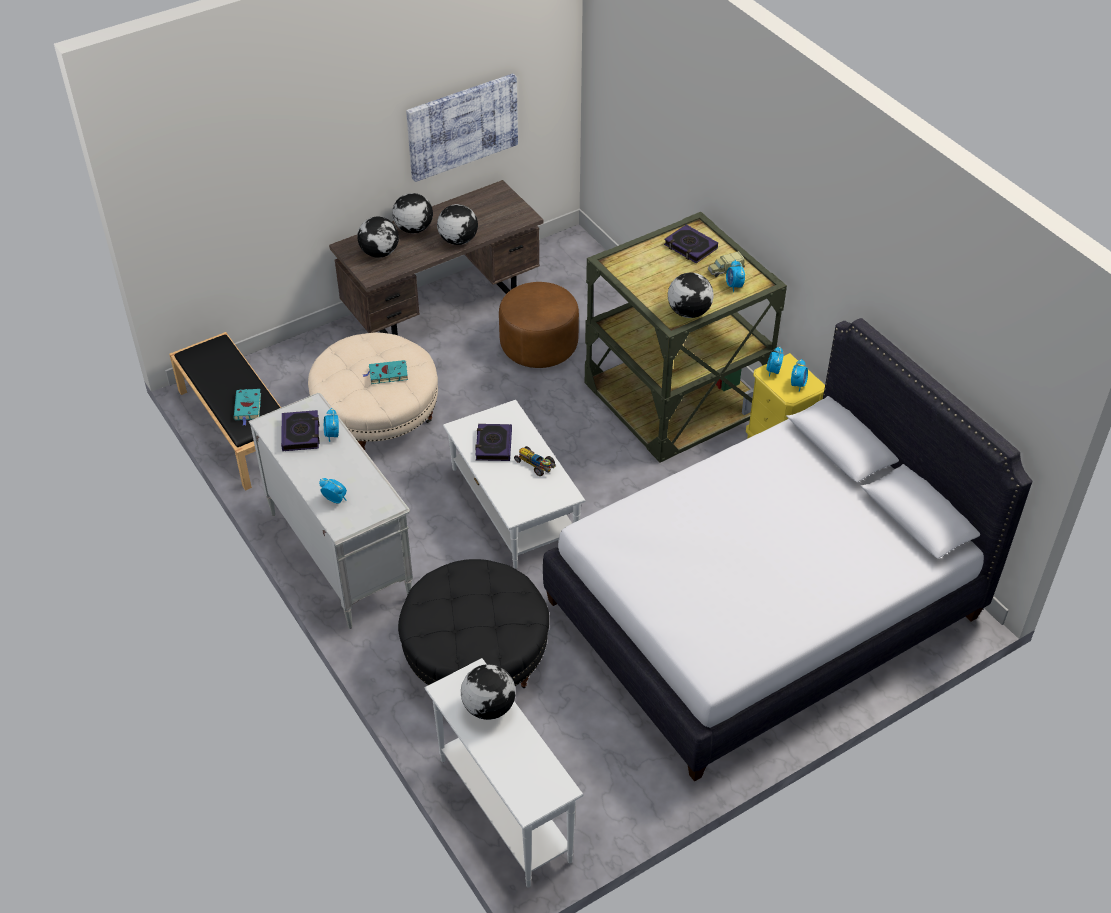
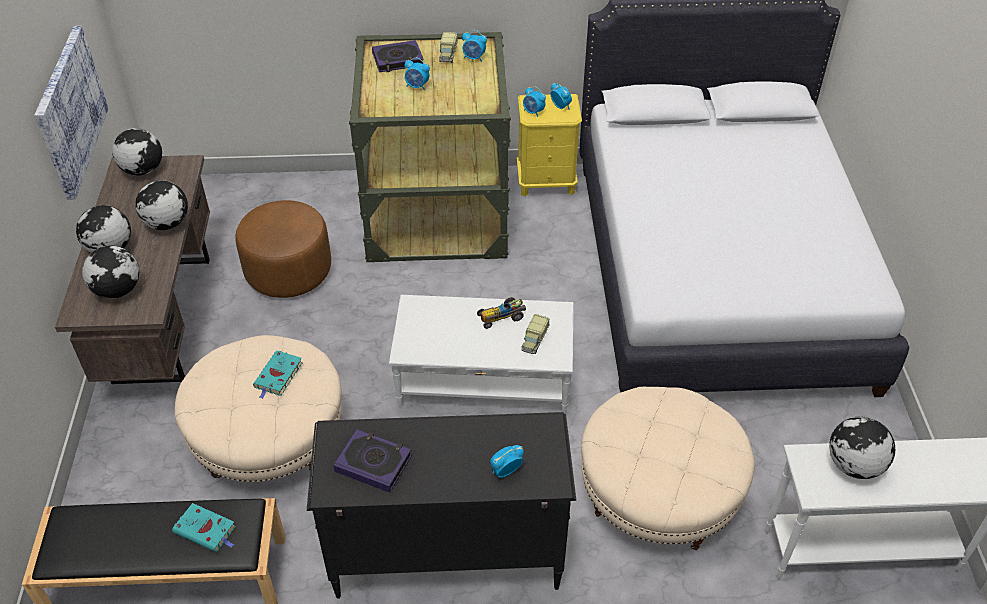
camera: 60 degrees left, 0 degrees up
white dresser [248,393,413,629] -> black dresser [307,412,576,599]
alarm clock [324,408,339,442] -> alarm clock moved to [404,58,430,90]
black ottoman [398,559,549,688] -> beige ottoman [581,387,755,550]
book [475,424,512,461] -> none
globe [668,273,714,318] -> globe moved to [112,128,162,176]
none -> toy truck [521,314,550,354]

